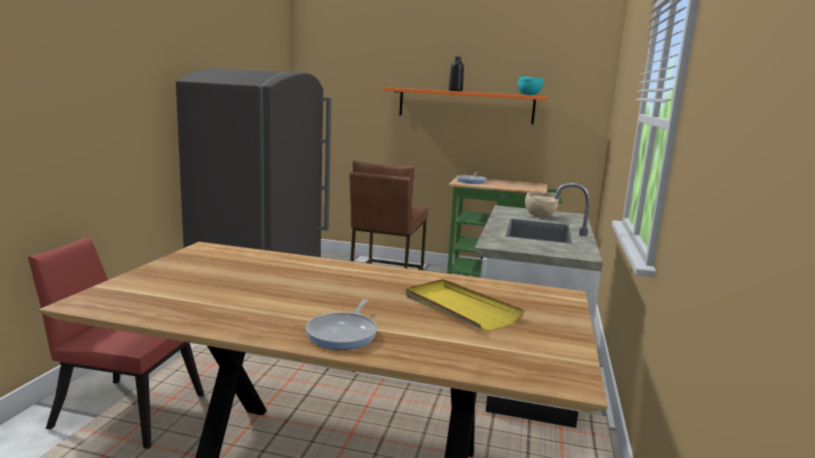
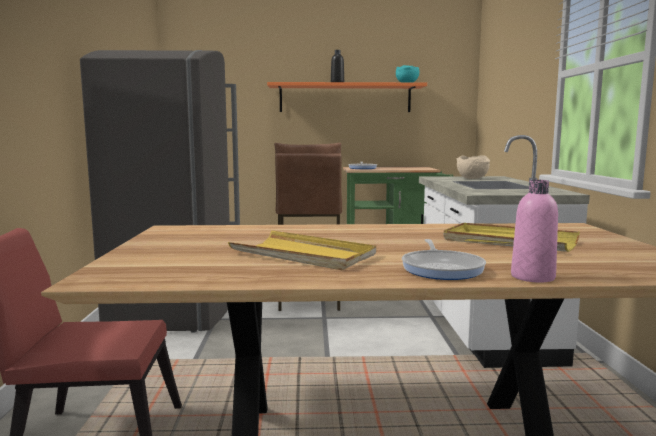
camera: 15 degrees left, 5 degrees down
none -> yellow tray [228,230,376,270]
none -> pink bottle [511,180,558,283]

